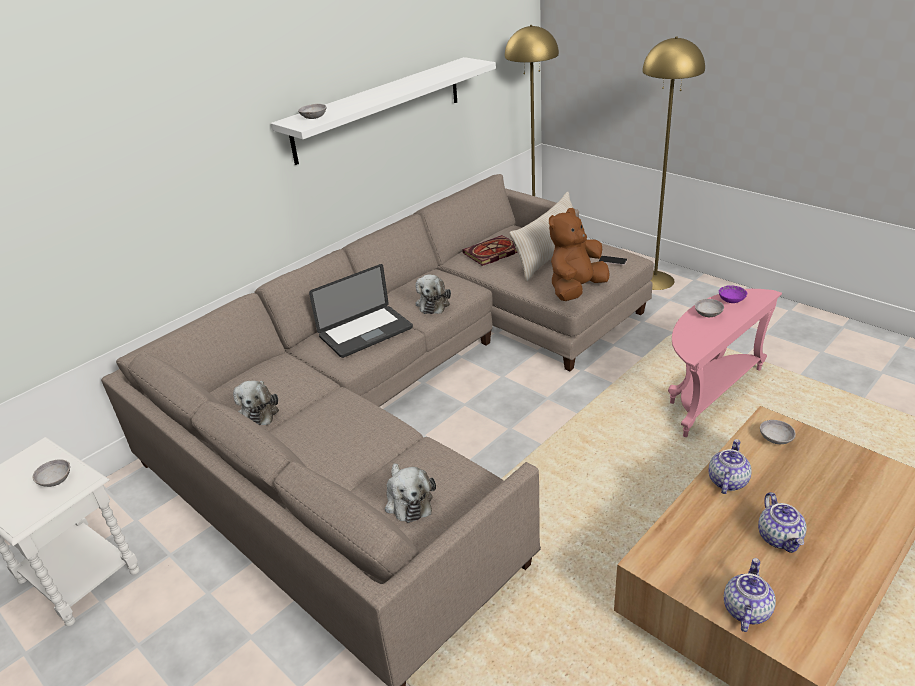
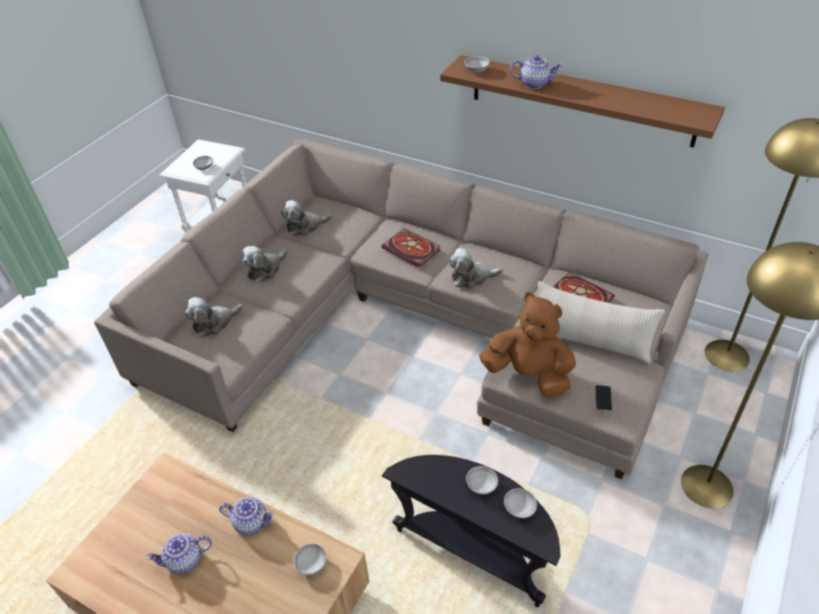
camera: 75 degrees right, 10 degrees up
white shelf [271,57,496,165] -> brown shelf [440,55,725,148]
laptop [309,264,413,358] -> book [382,228,440,267]
pink side table [668,289,782,437] -> black side table [382,455,560,607]
purple bowl [719,286,747,303] -> grey bowl [504,488,537,518]
teapot [724,558,776,632] -> teapot moved to [510,55,562,89]
none -> plush toy [242,246,288,283]

